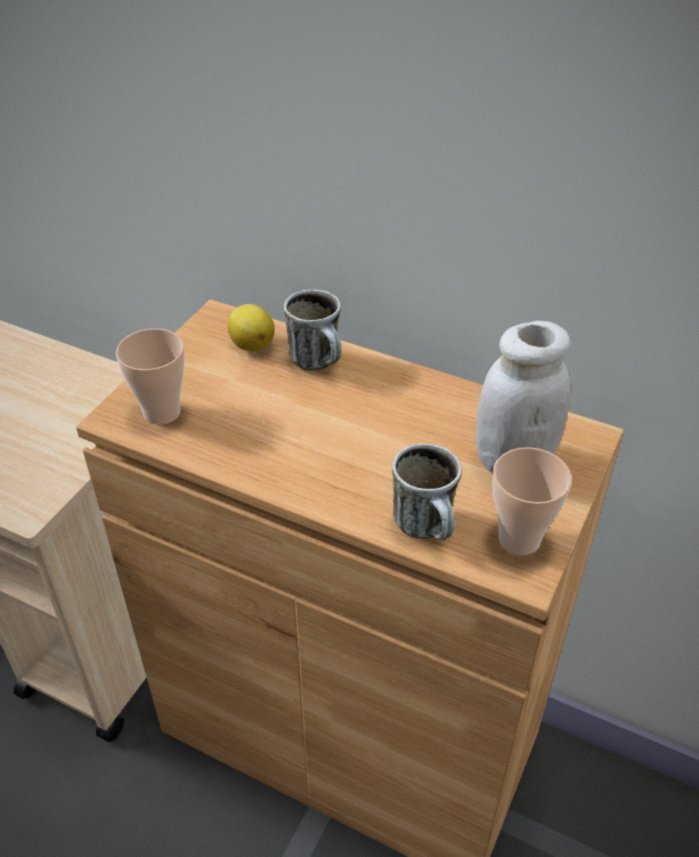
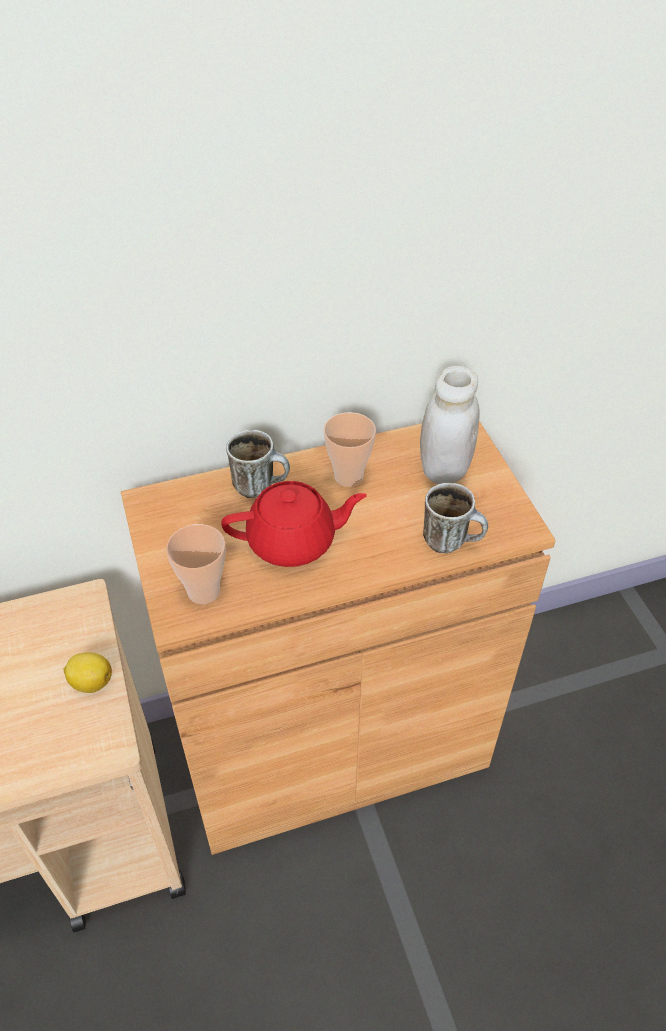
camera: 45 degrees left, 5 degrees up
lemon [227,304,275,352] -> lemon moved to [63,652,112,693]
cup [492,447,572,555] -> cup moved to [324,412,376,487]
none -> red teapot [221,481,367,567]

